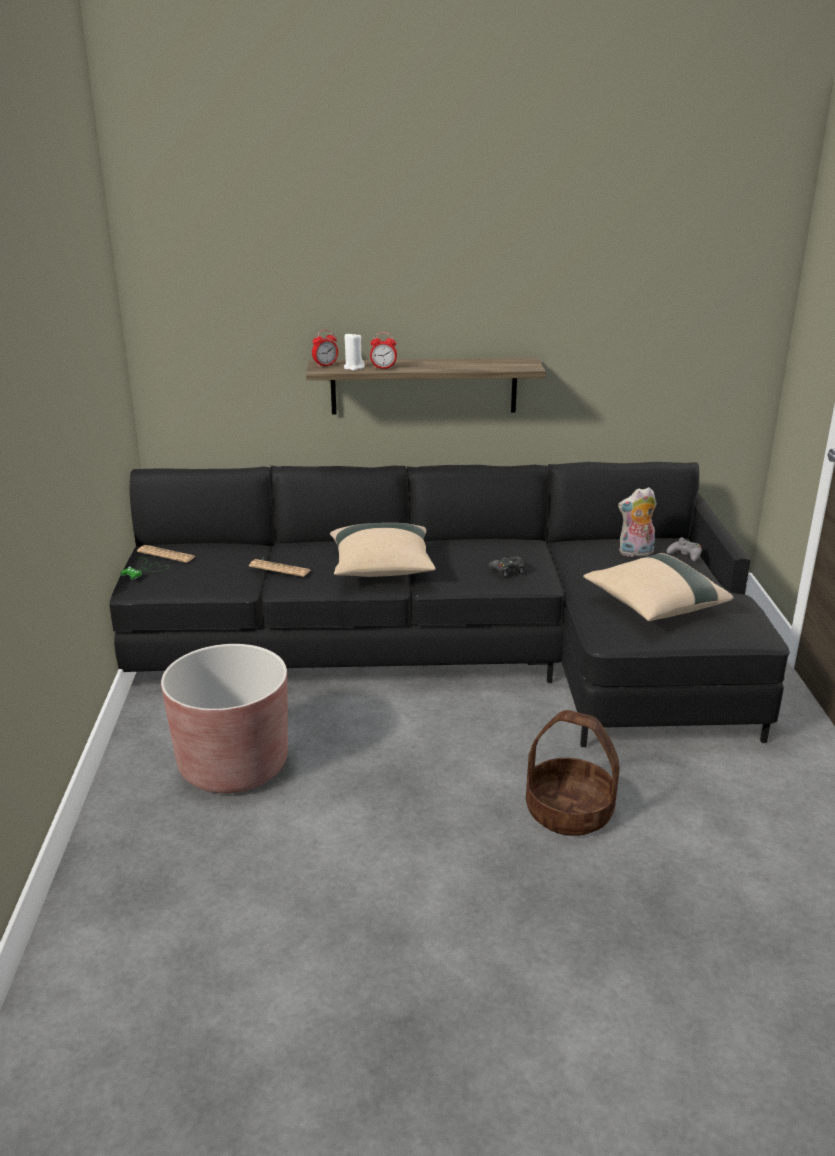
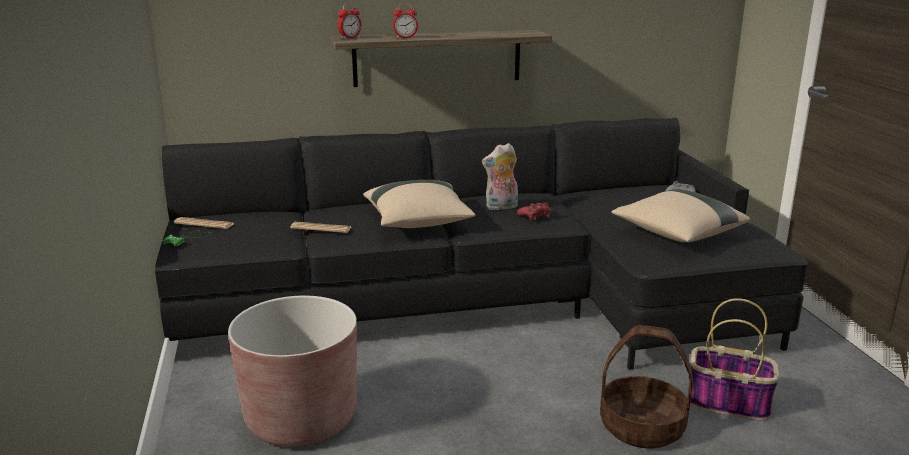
camera: 10 degrees left, 5 degrees down
white candle [344,333,365,371] -> none
black game controller [489,557,524,576] -> red game controller [517,203,550,220]
plush toy [618,487,657,557] -> plush toy moved to [482,143,518,210]
none -> basket [690,298,780,421]

